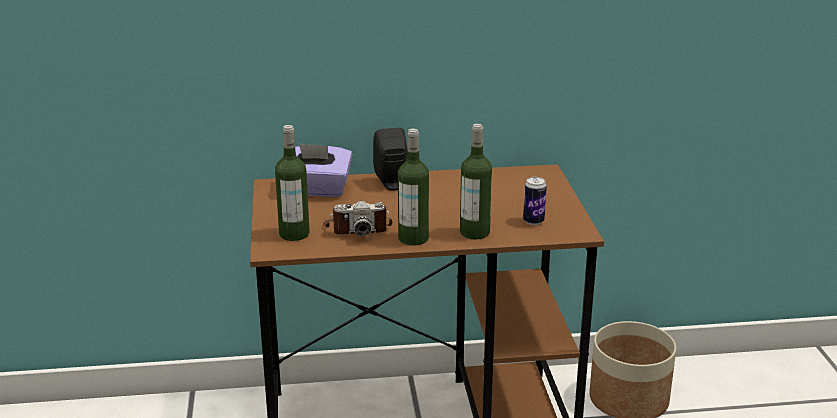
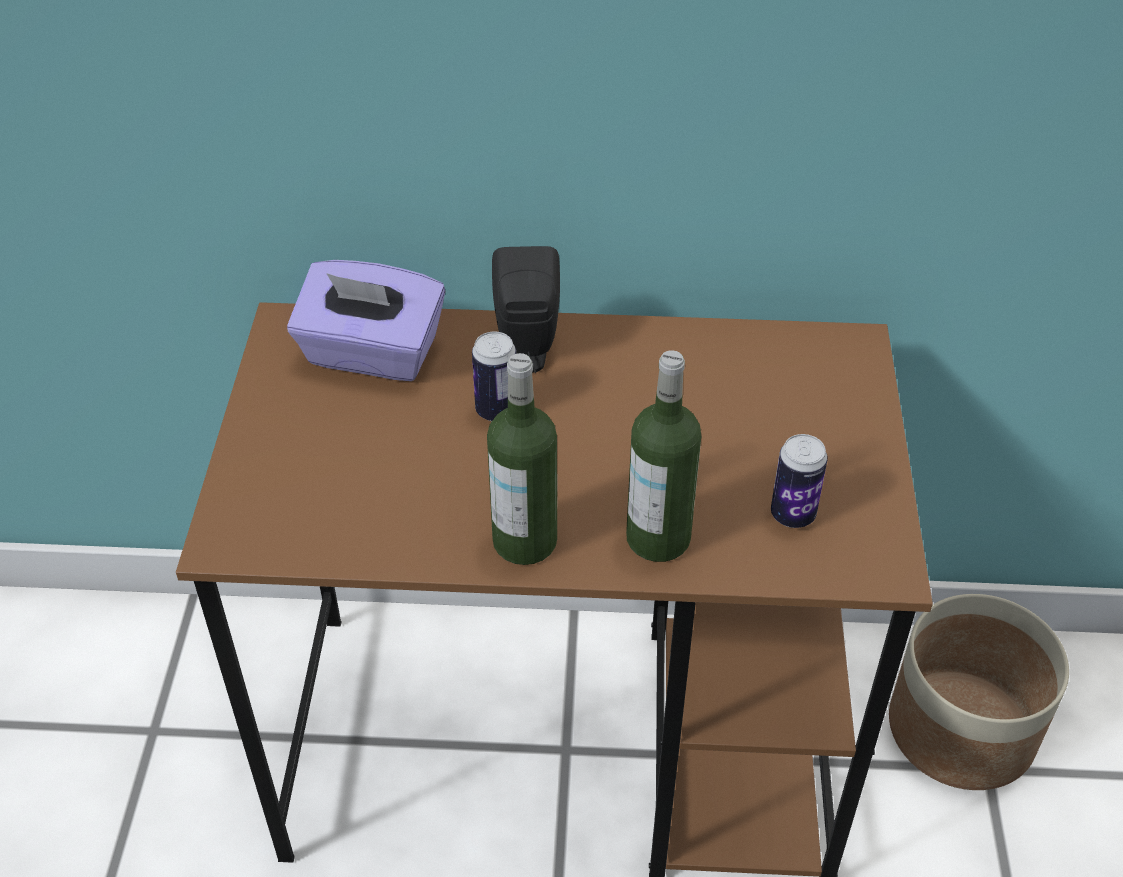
camera: 10 degrees right, 20 degrees up
bottle [275,125,310,241] -> none
camera [323,201,392,236] -> none
none -> can [472,332,516,421]

